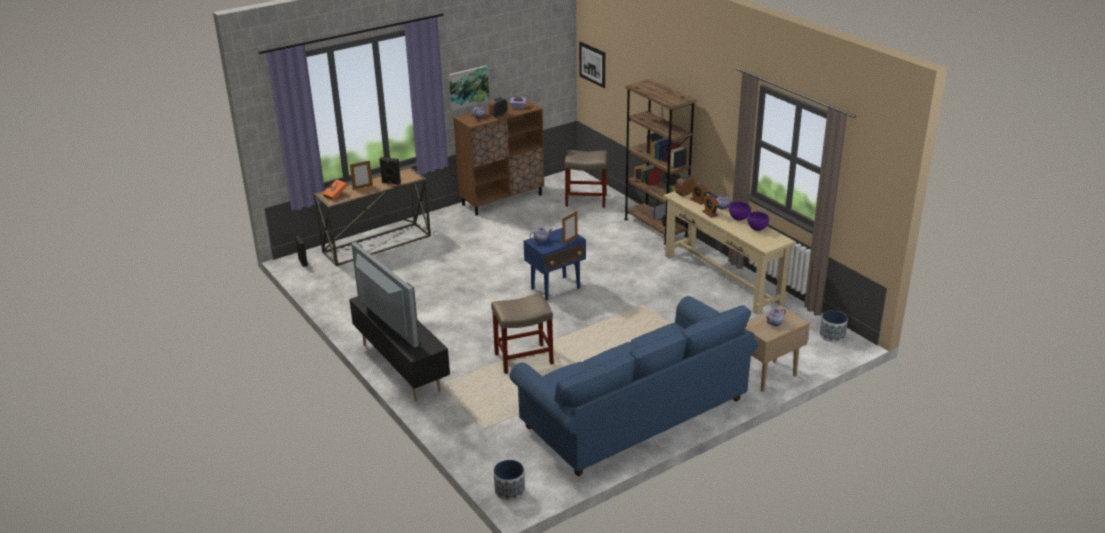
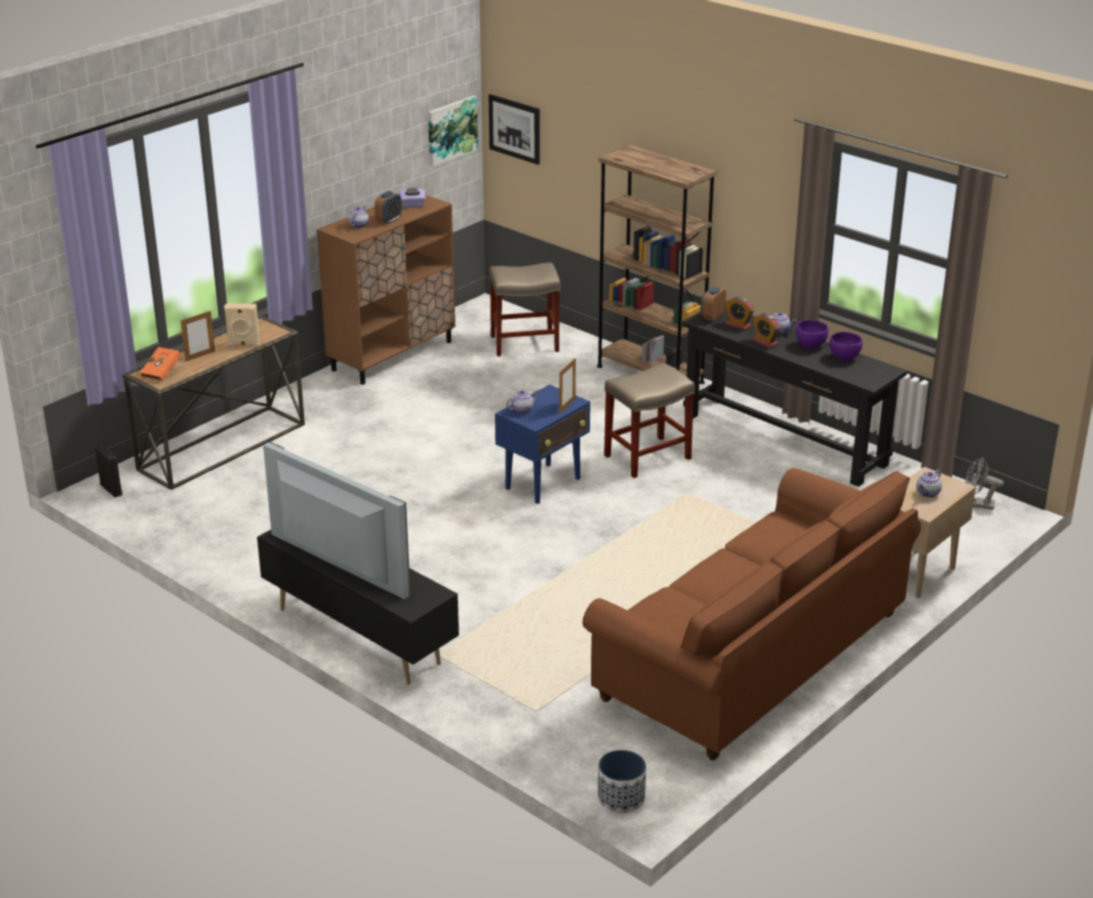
camera: 15 degrees left, 0 degrees up
black speaker [379,157,401,185] -> beige speaker [224,304,260,346]
picture [449,65,489,110] -> picture moved to [428,96,478,167]
beige stool [491,293,554,374] -> beige stool moved to [604,363,695,478]
blue sofa [510,296,758,476] -> brown sofa [583,468,921,760]
beige console table [664,191,795,314] -> black console table [682,307,907,487]
planter [820,310,848,342] -> grey fan [965,457,1004,510]

